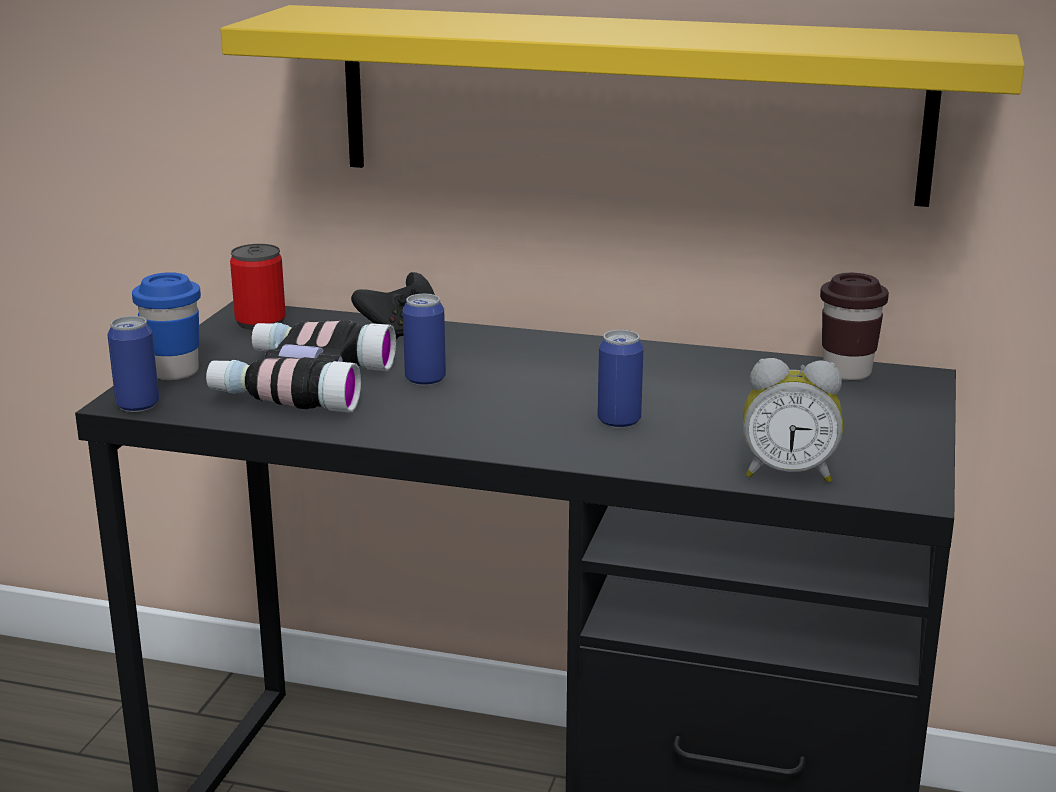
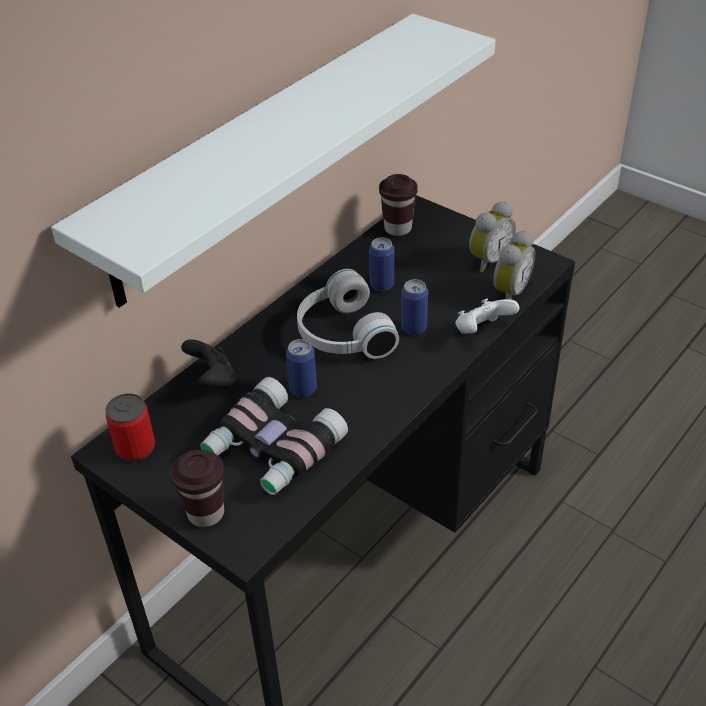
camera: 65 degrees left, 20 degrees up
can [107,316,159,412] -> can moved to [369,238,394,291]
blue cup [132,272,201,380] -> brown cup [171,450,224,527]
yellow shelf [220,5,1025,207] -> white shelf [51,14,496,308]
none -> white headphones [297,269,399,359]
none -> white game controller [455,299,519,334]
none -> alarm clock [469,201,516,273]

